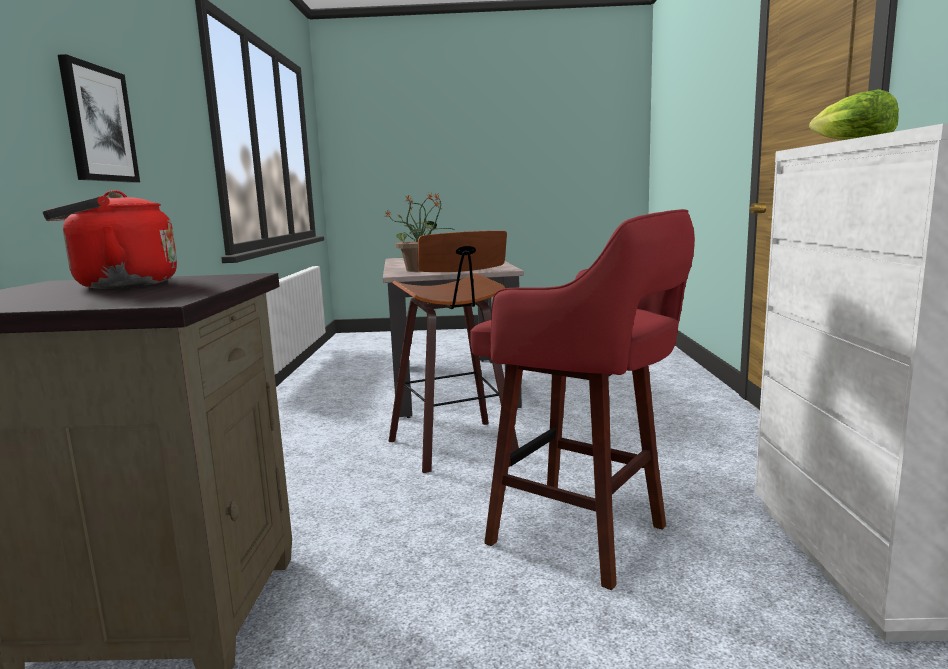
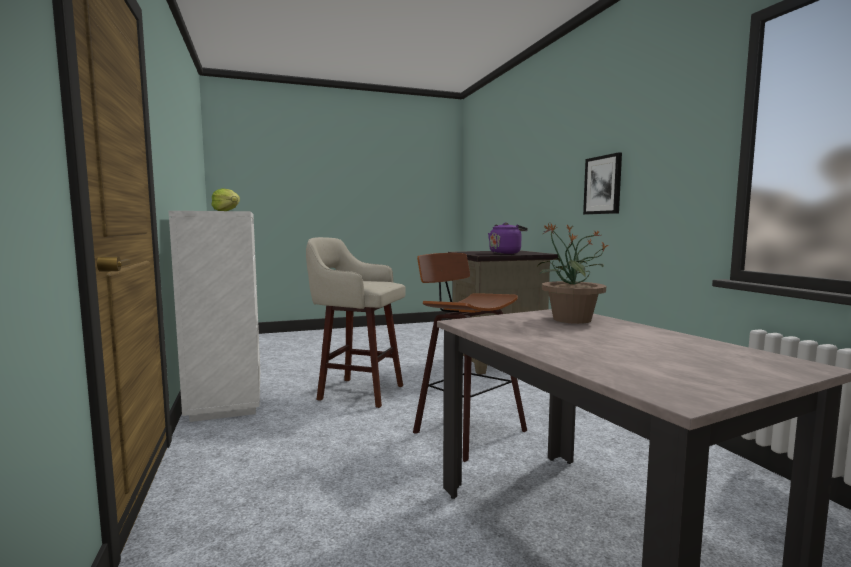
camera: 160 degrees right, 5 degrees down
red kettle [43,190,177,289] -> purple kettle [488,222,528,254]
red stool [471,209,695,590] -> beige stool [306,237,406,408]

